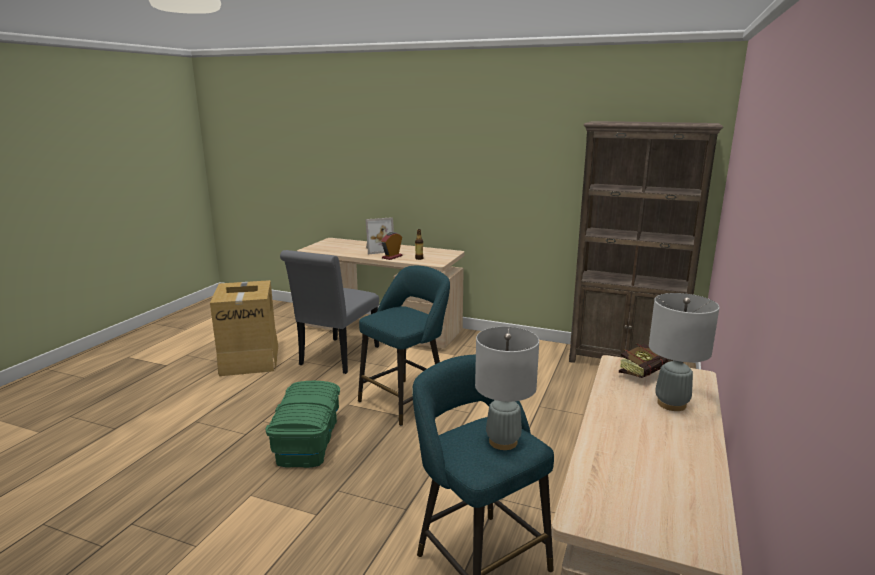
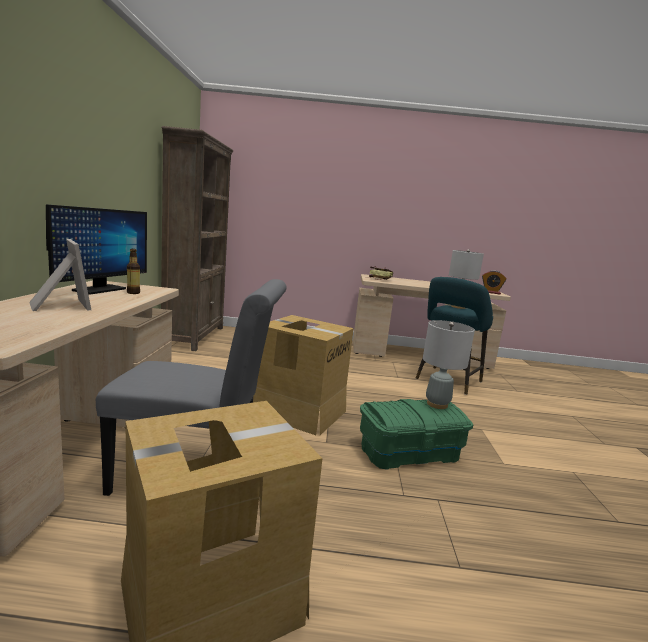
camera: 110 degrees left, 5 degrees down
turquoise stool [358,266,450,426] -> cardboard box [253,315,354,435]
alarm clock [381,232,403,260] -> alarm clock moved to [482,270,506,295]
grey table lamp [649,293,720,411] -> grey table lamp moved to [423,320,475,409]
none -> monitor [46,204,147,294]

